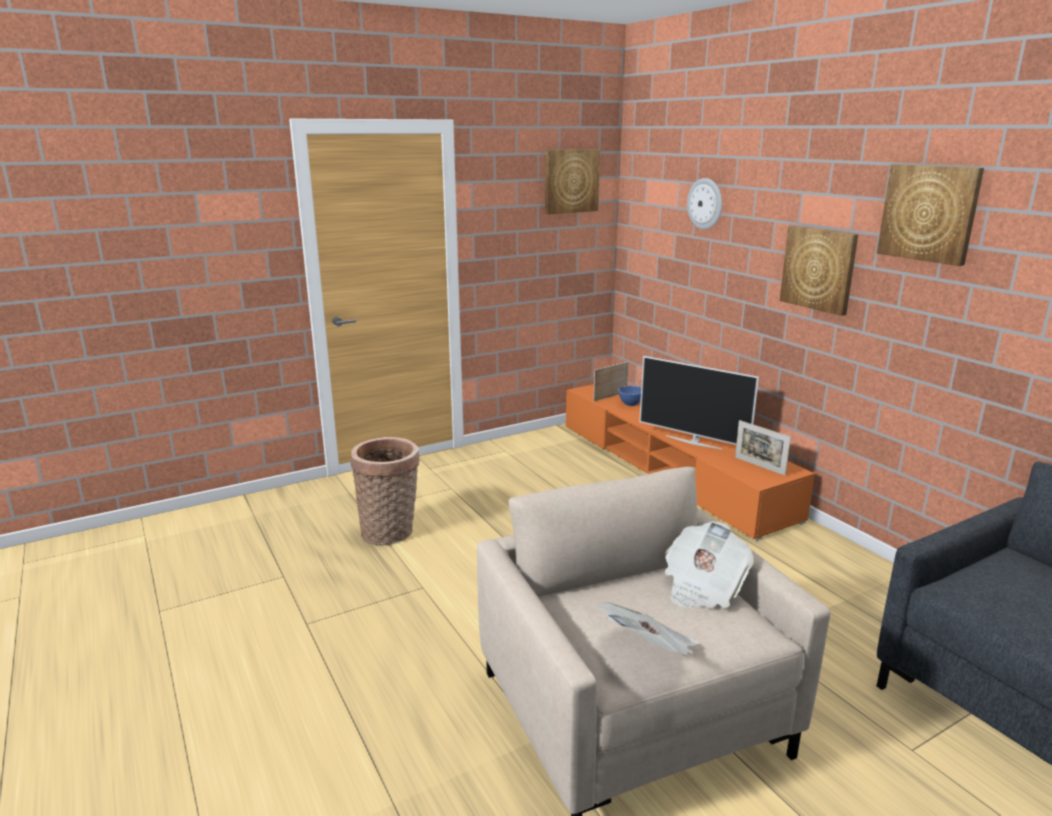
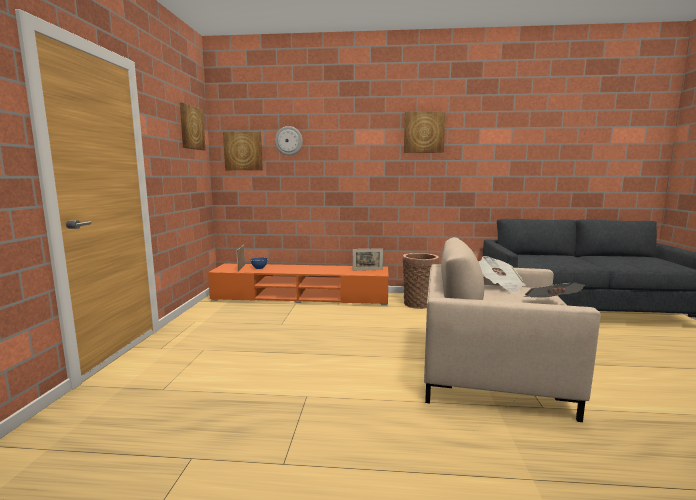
camera: 55 degrees left, 10 degrees down
basket [351,437,419,546] -> basket moved to [403,253,439,309]
television [639,356,759,450] -> none
picture [780,226,858,316] -> picture moved to [223,131,263,170]

